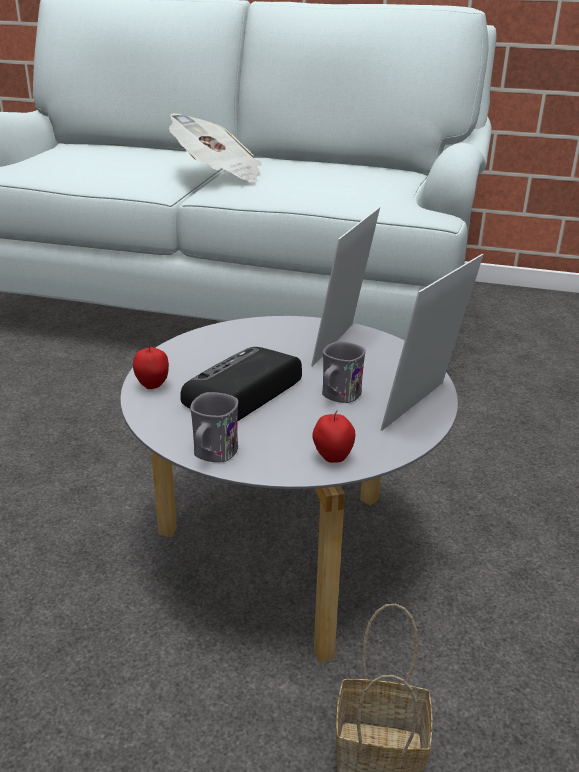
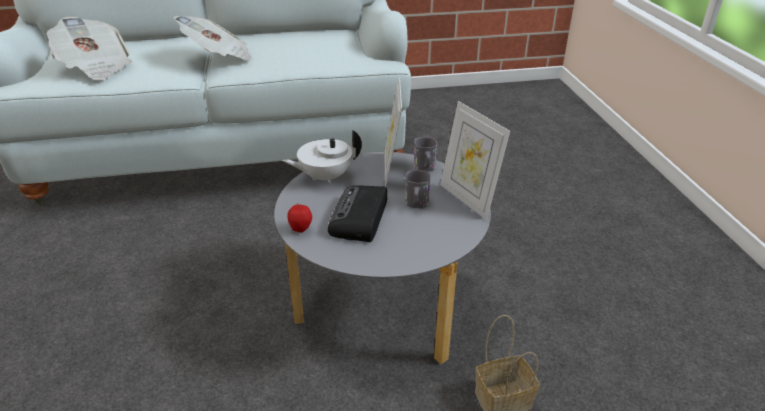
camera: 25 degrees left, 5 degrees up
grey mug [190,392,238,462] -> grey mug moved to [414,137,437,172]
apple [312,410,355,463] -> none
picture frame [381,254,484,431] -> picture frame turned 45 degrees counterclockwise [440,101,510,220]
none -> newspaper [46,16,132,80]
none -> white teapot [282,130,362,184]

